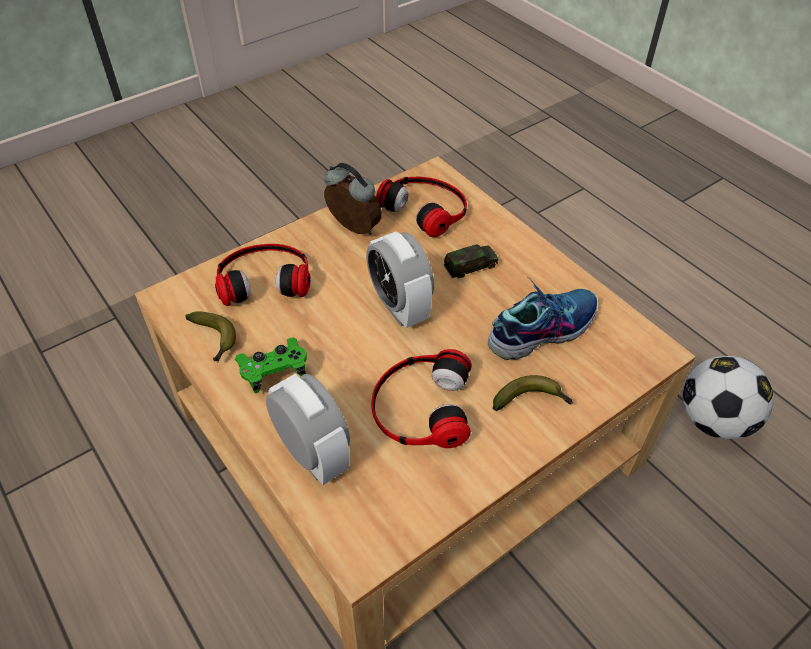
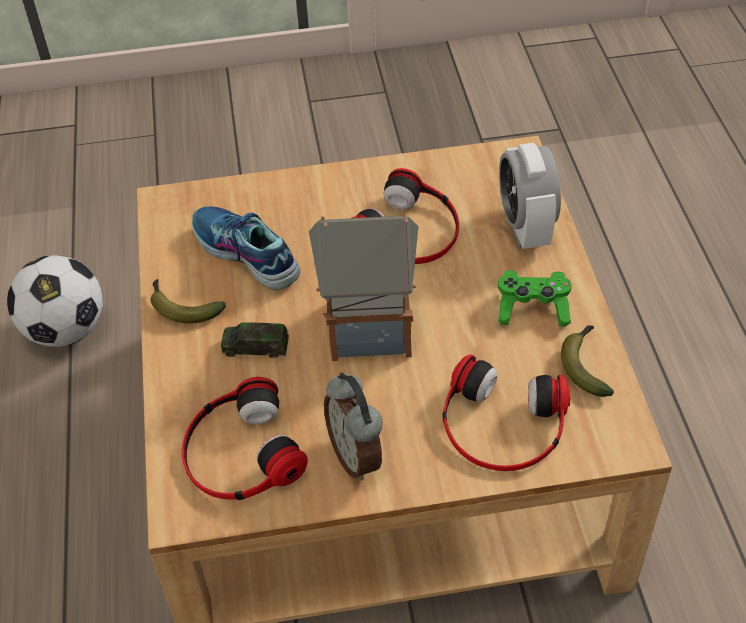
camera: 150 degrees left, 0 degrees up
alarm clock [366,231,434,328] -> toy house [309,212,418,361]
shoe [488,277,597,360] -> shoe turned 45 degrees clockwise [192,206,301,290]
banana [493,375,573,411] -> banana moved to [151,279,226,324]

